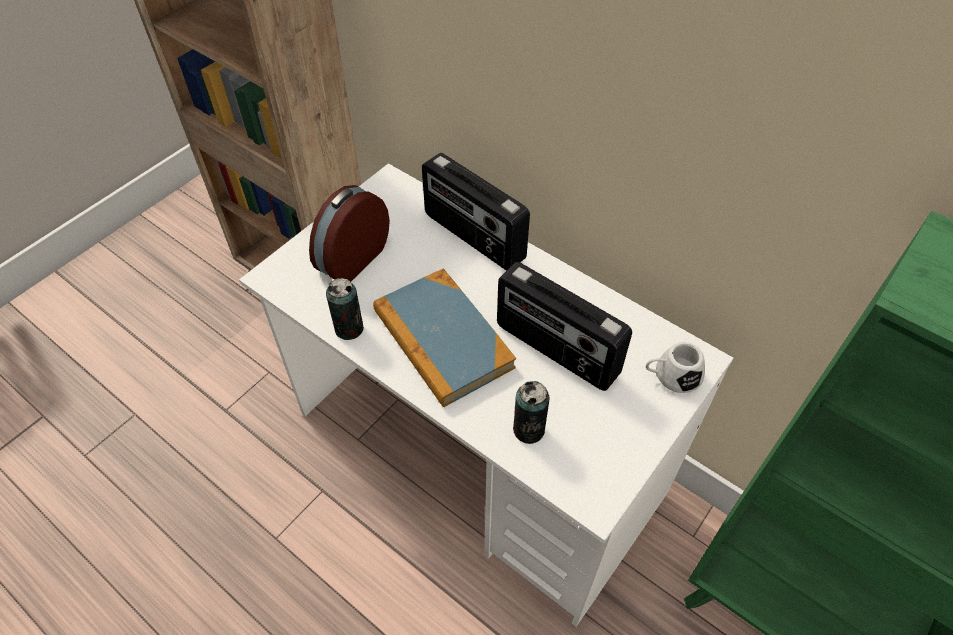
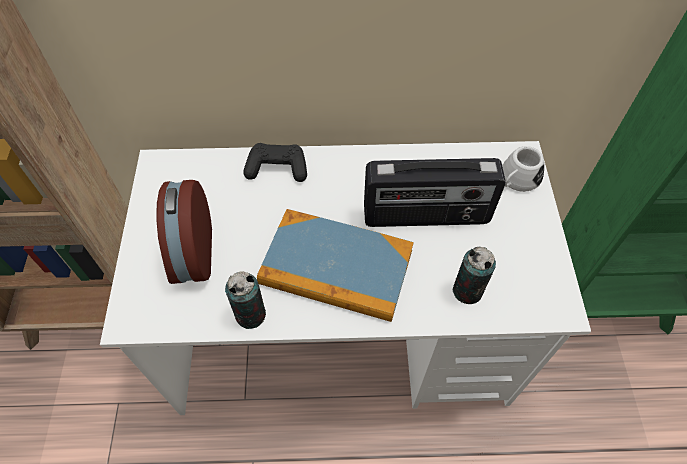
camera: 40 degrees left, 5 degrees up
radio [422,153,530,270] -> black game controller [243,143,307,182]

